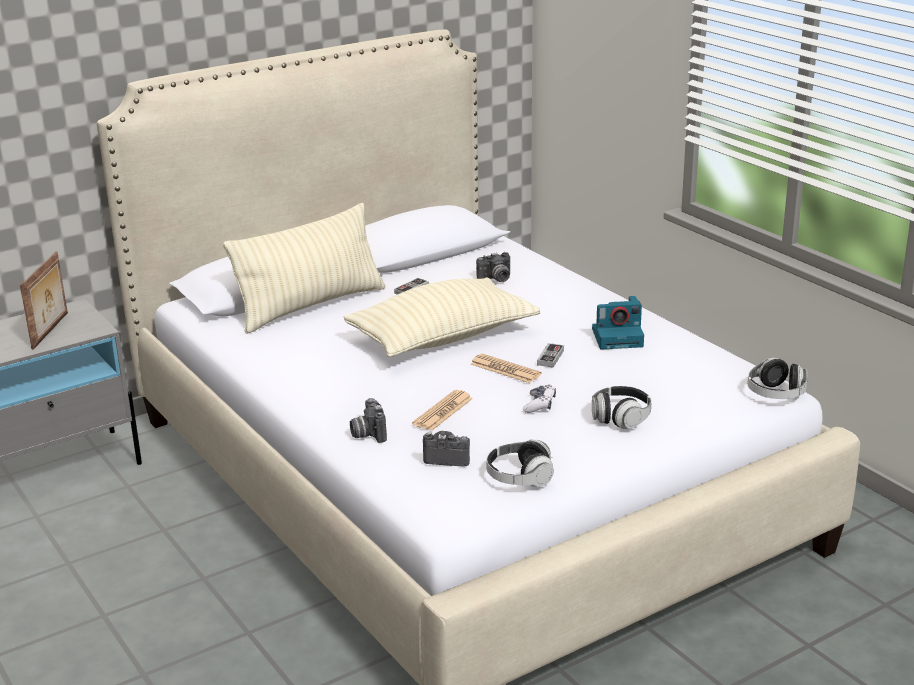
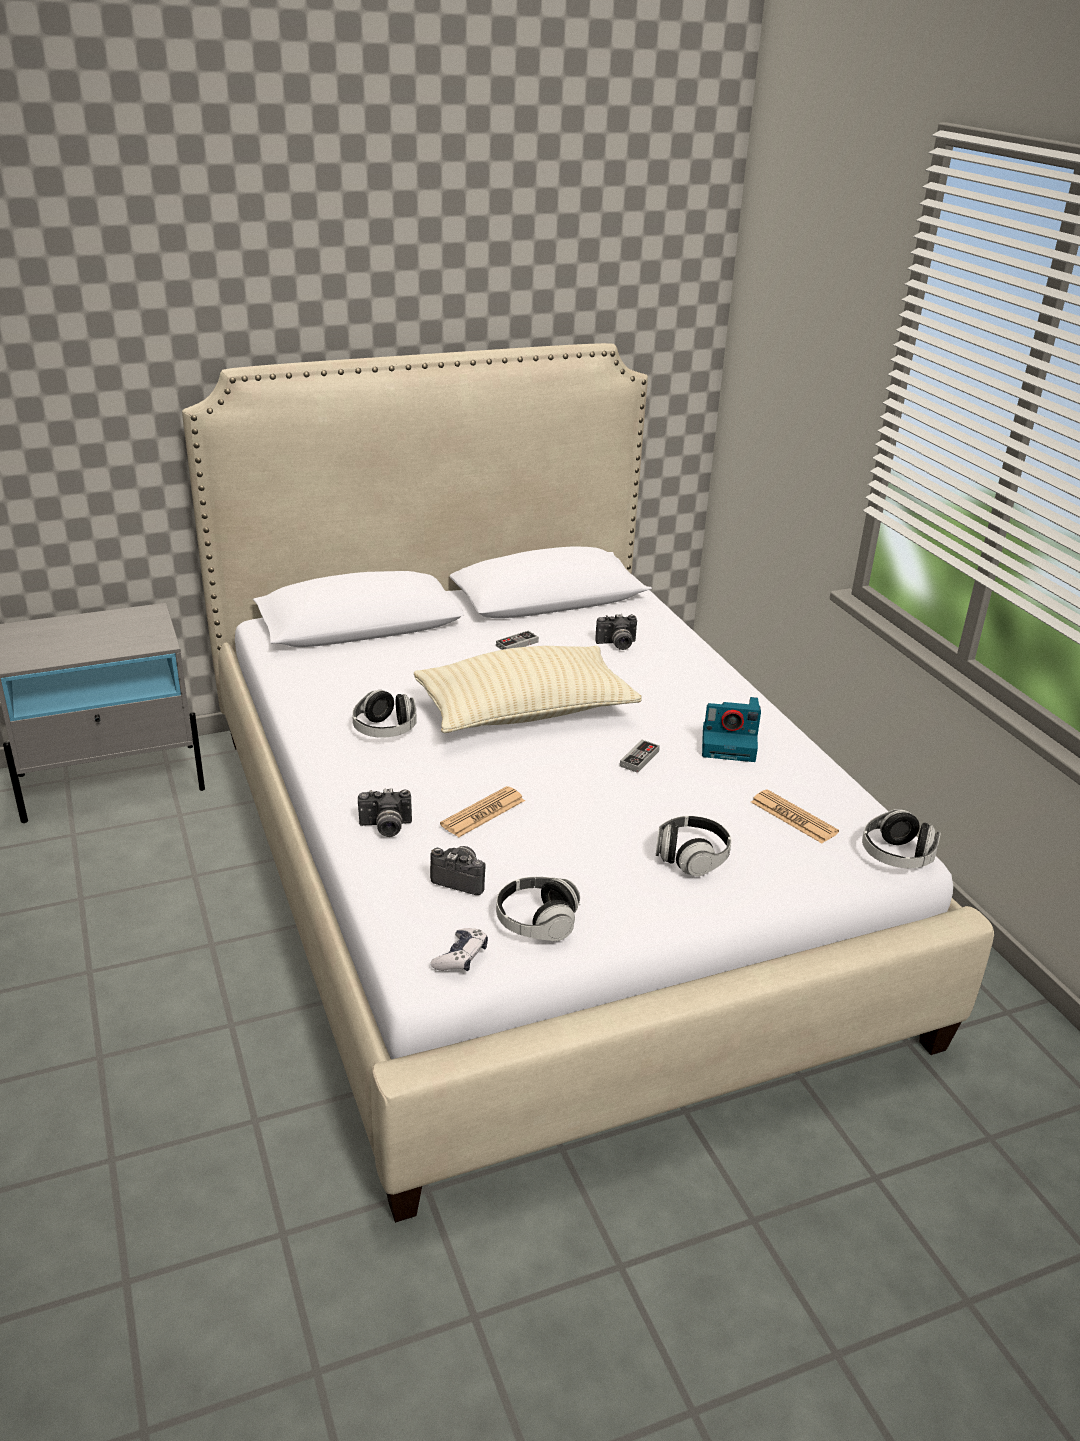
camera: 10 degrees right, 5 degrees up
picture frame [20,251,68,350] -> none
beige pillow [223,203,386,334] -> none
camera [350,398,387,443] -> camera turned 90 degrees counterclockwise [358,788,412,837]
newspaper [471,354,541,383] -> newspaper moved to [751,789,839,843]
game controller [523,384,556,413] -> game controller moved to [430,928,488,971]
none -> headphones [352,690,417,738]

